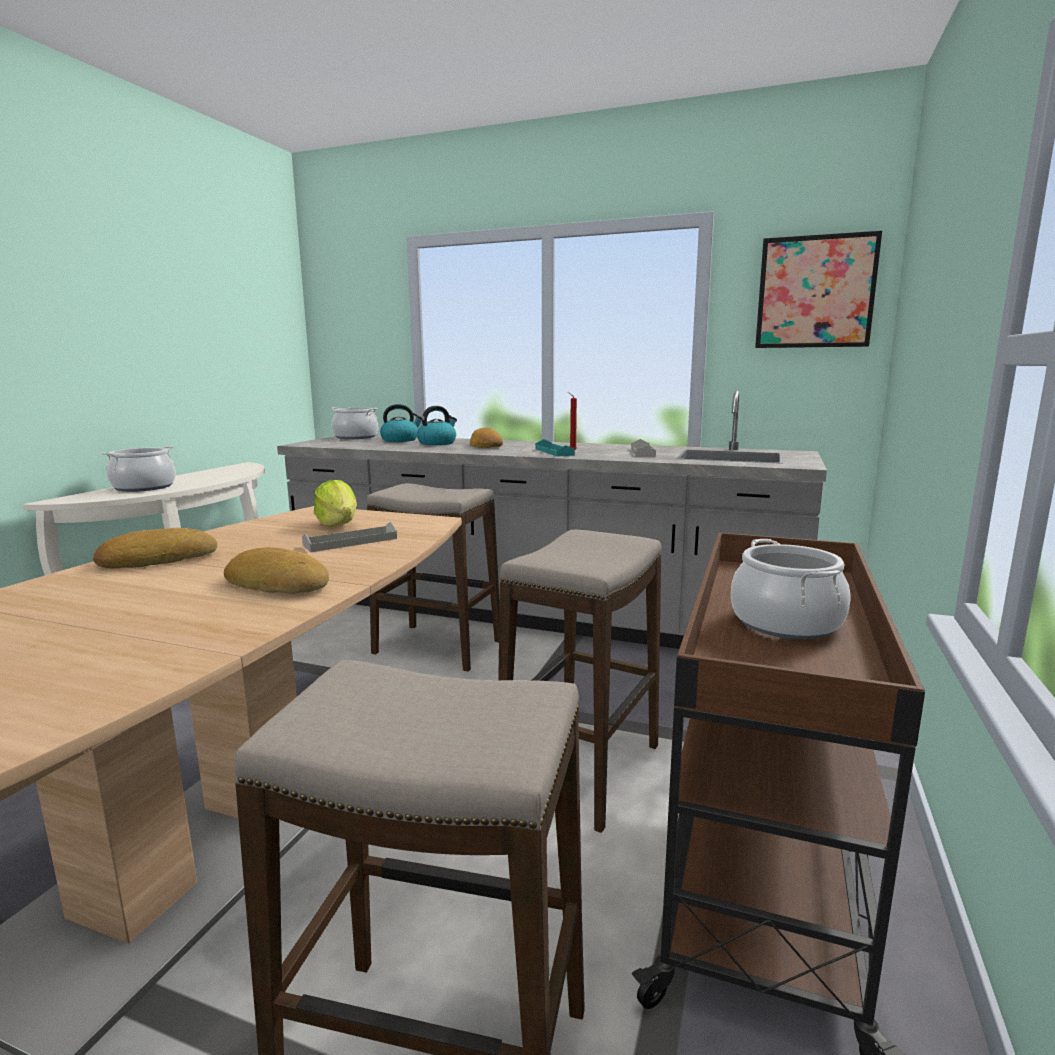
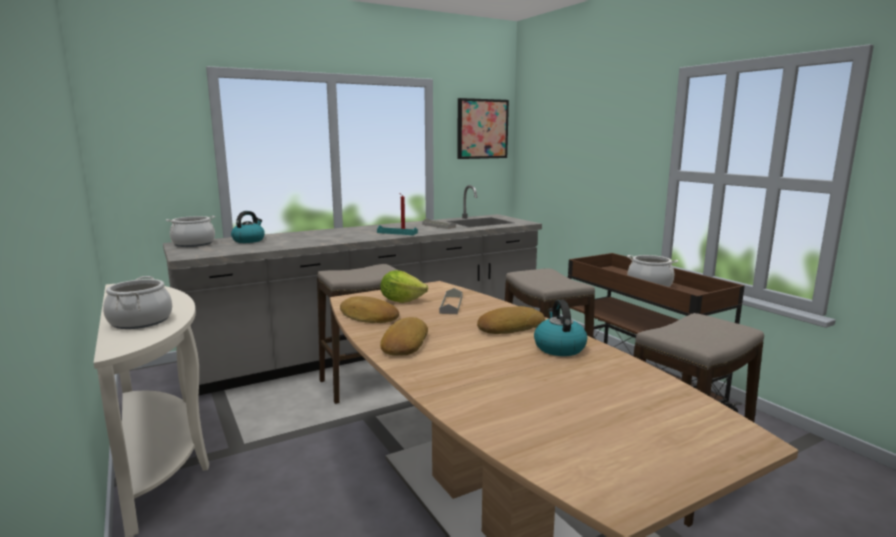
camera: 50 degrees left, 0 degrees up
kettle [417,406,457,445] -> kettle moved to [534,300,587,356]
bread [470,427,503,448] -> bread moved to [340,296,399,323]

